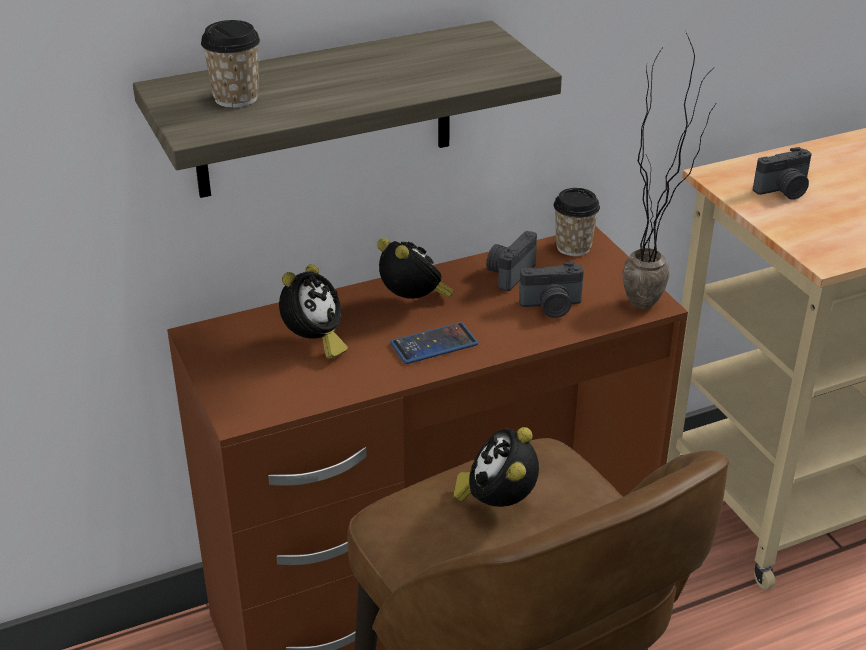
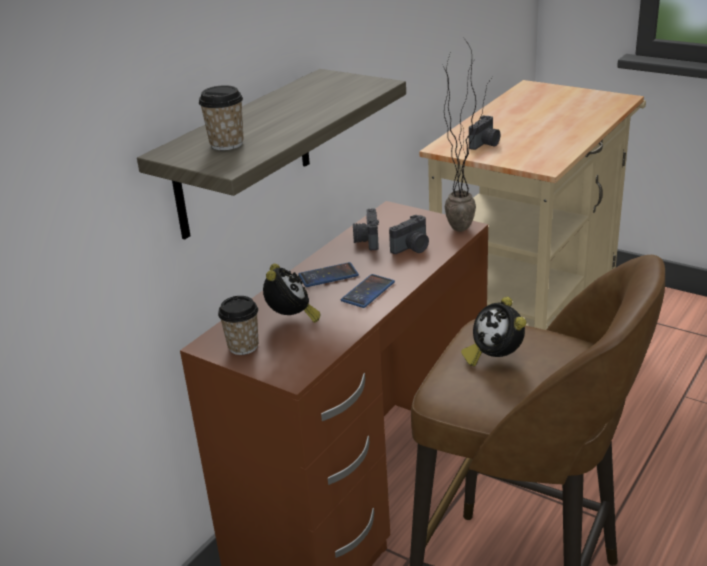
camera: 30 degrees left, 5 degrees down
alarm clock [377,238,454,299] -> phone [298,262,359,287]
cup [554,188,600,256] -> cup moved to [218,296,259,355]

